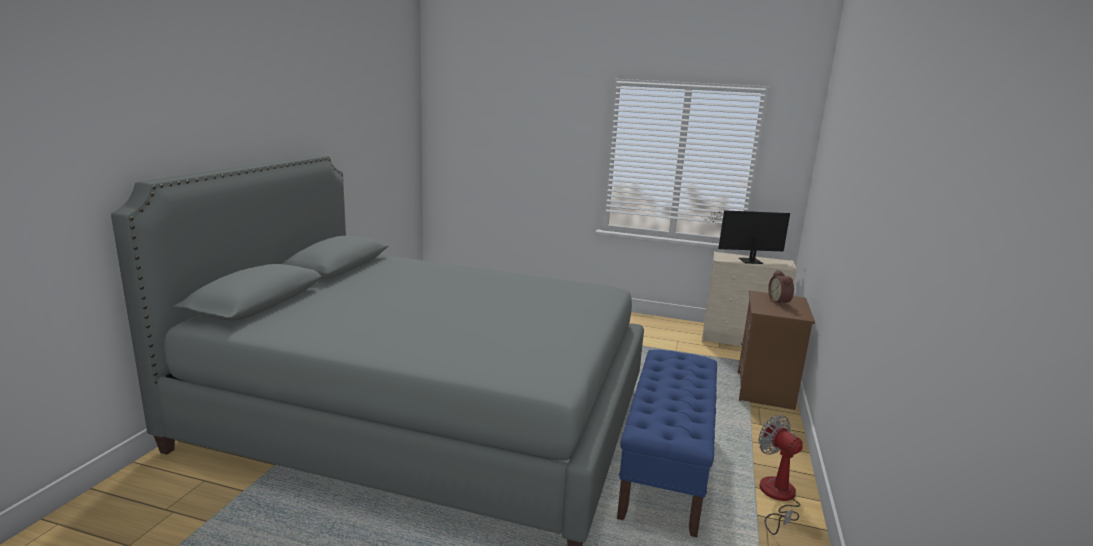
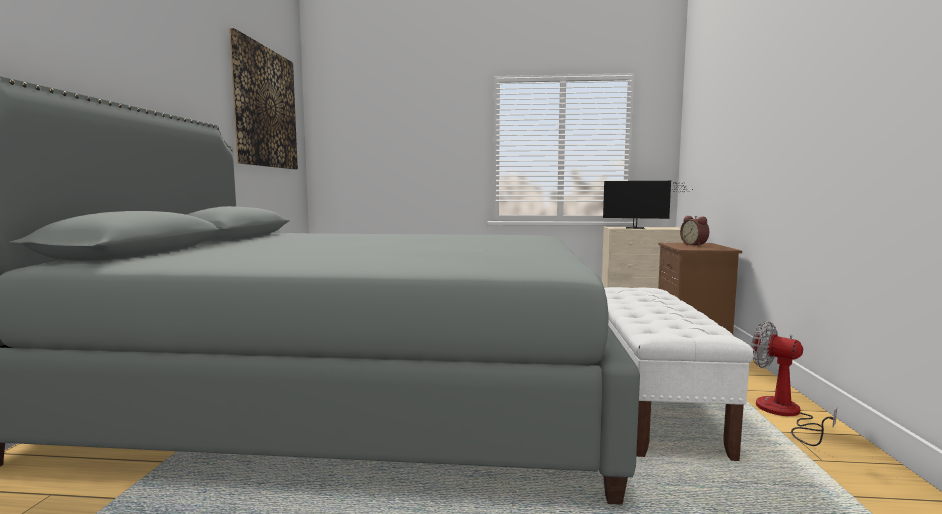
camera: 10 degrees left, 10 degrees down
blue bench [617,350,717,537] -> white bench [604,287,754,461]
monitor [701,210,790,264] -> monitor turned 150 degrees counterclockwise [603,181,694,229]
none -> picture [229,28,298,169]

